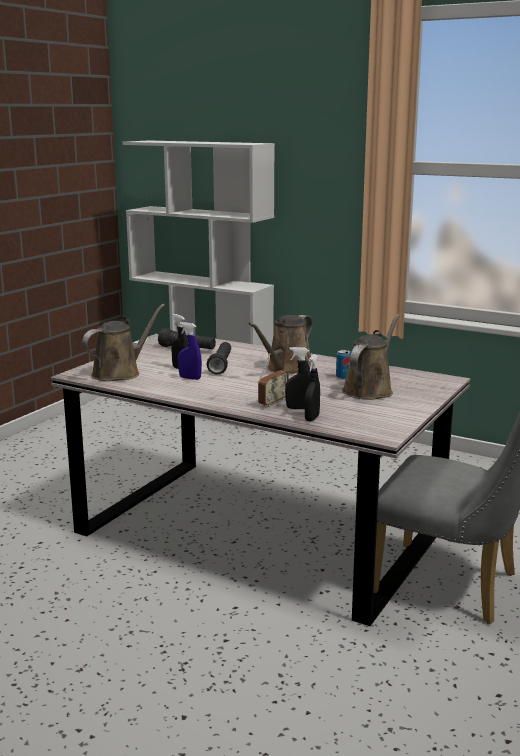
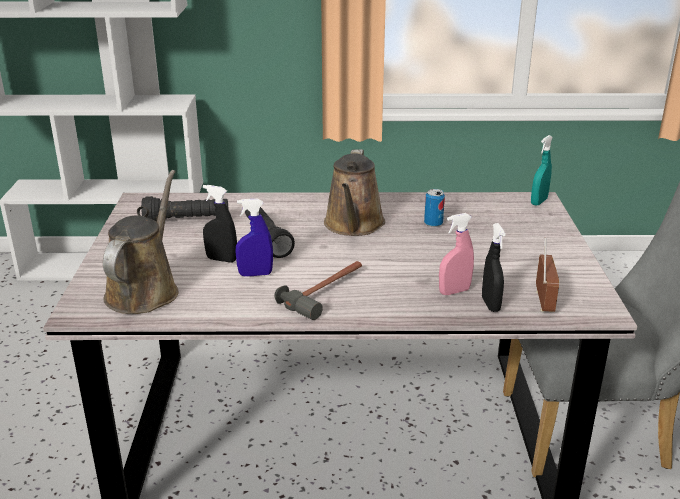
camera: 30 degrees left, 10 degrees up
radio [258,353,289,407] -> radio moved to [536,238,559,312]
black spray bottle [285,347,311,409] -> pink spray bottle [439,213,474,295]
brown watering can [342,314,400,400] -> none
none -> hammer [275,261,362,320]
none -> turquoise spray bottle [531,135,553,206]

